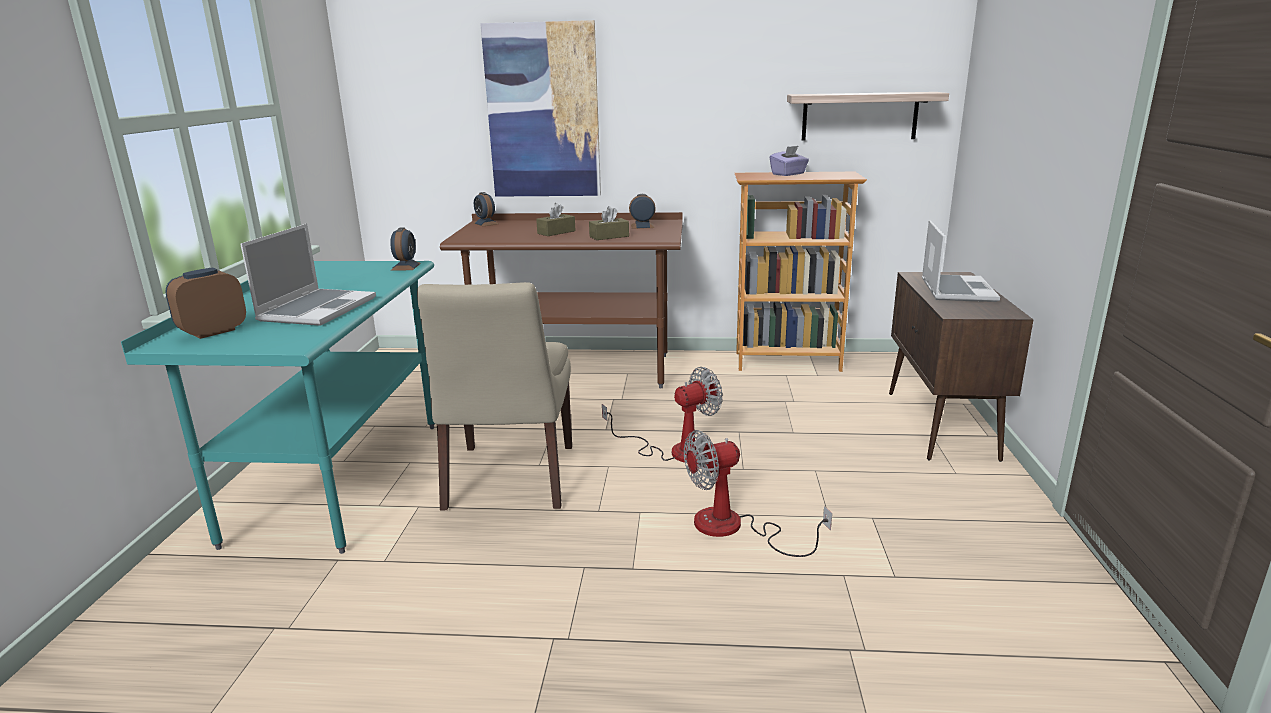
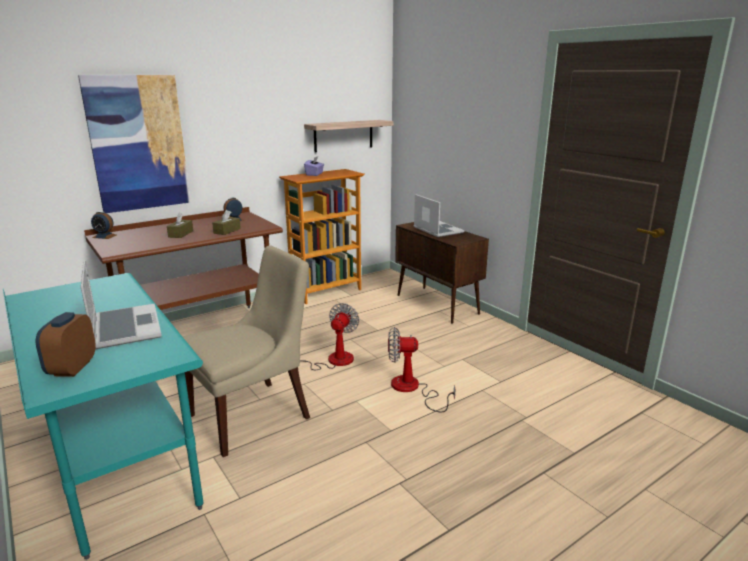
camera: 40 degrees left, 0 degrees up
alarm clock [390,227,421,271] -> none
beige chair [417,282,572,510] -> beige chair turned 90 degrees counterclockwise [183,245,310,457]
fan [684,430,832,557] -> fan turned 60 degrees clockwise [388,327,456,412]

